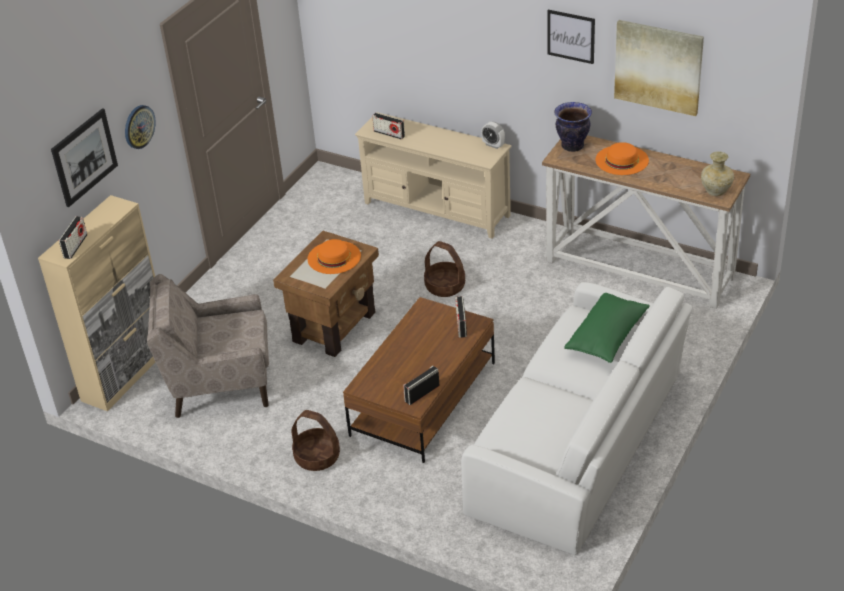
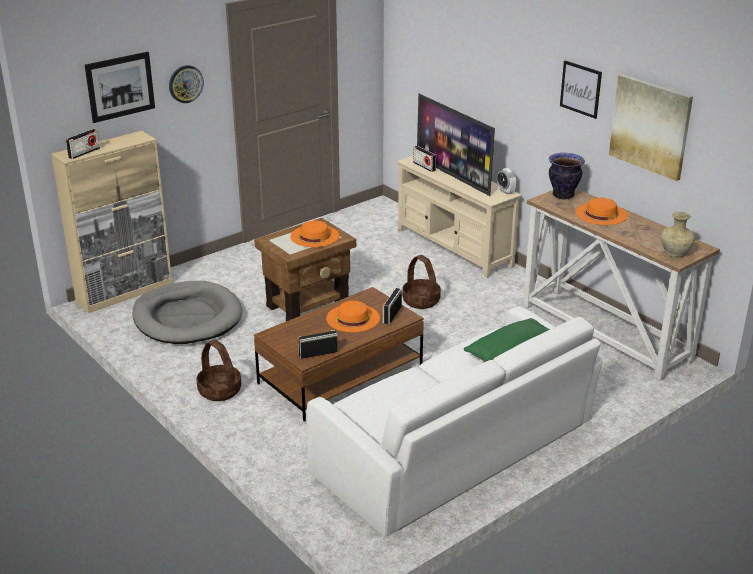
camera: 20 degrees right, 10 degrees down
beige armchair [147,274,269,418] -> grey dog bed [133,281,243,344]
none -> orange hat [326,301,380,332]
none -> television [417,94,495,196]

